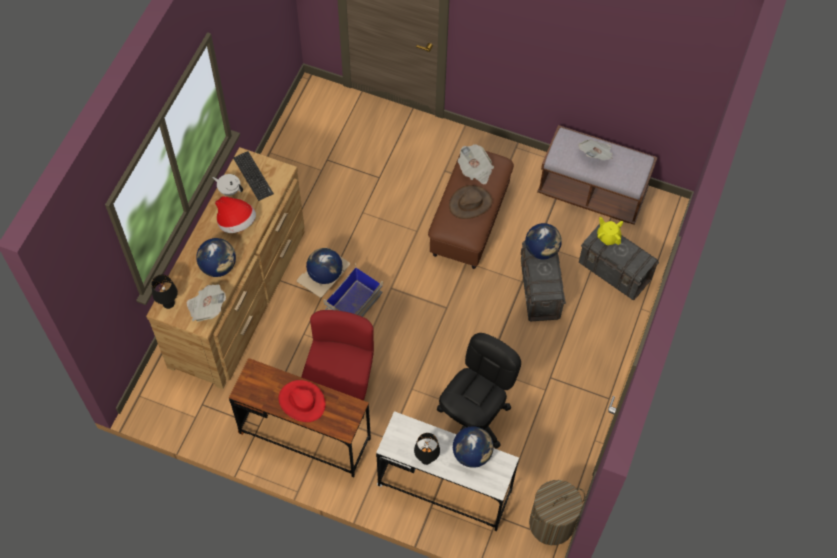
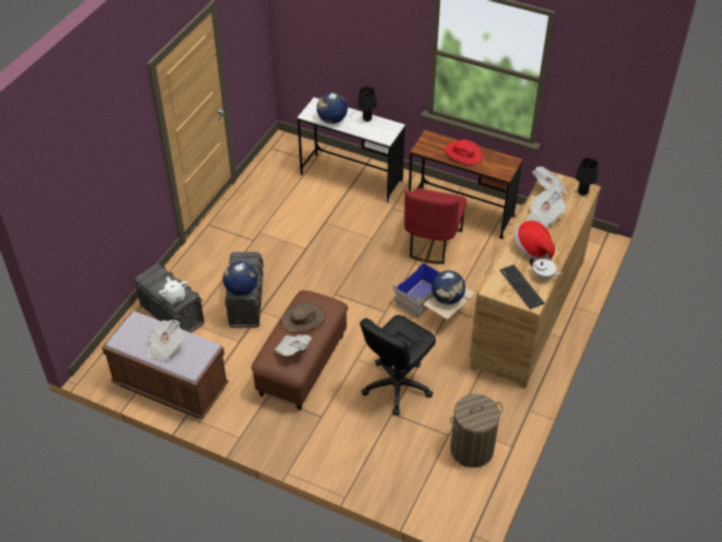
camera: 175 degrees left, 15 degrees down
globe [196,238,236,277] -> newspaper [527,190,566,228]
black office chair [437,333,521,449] -> black office chair moved to [360,315,436,415]
laundry basket [529,480,585,545] -> laundry basket moved to [450,394,503,467]
yellow teapot [597,217,623,245] -> white teapot [159,277,187,304]

